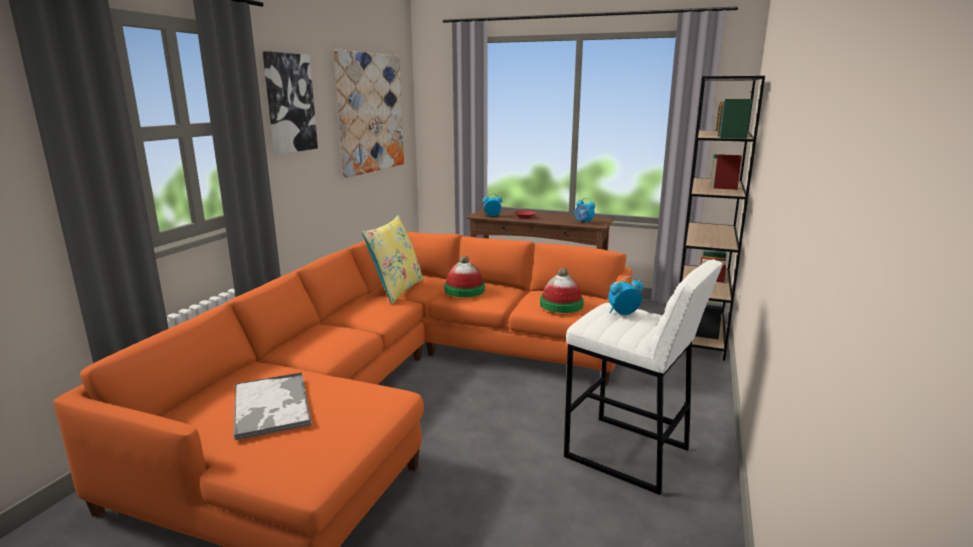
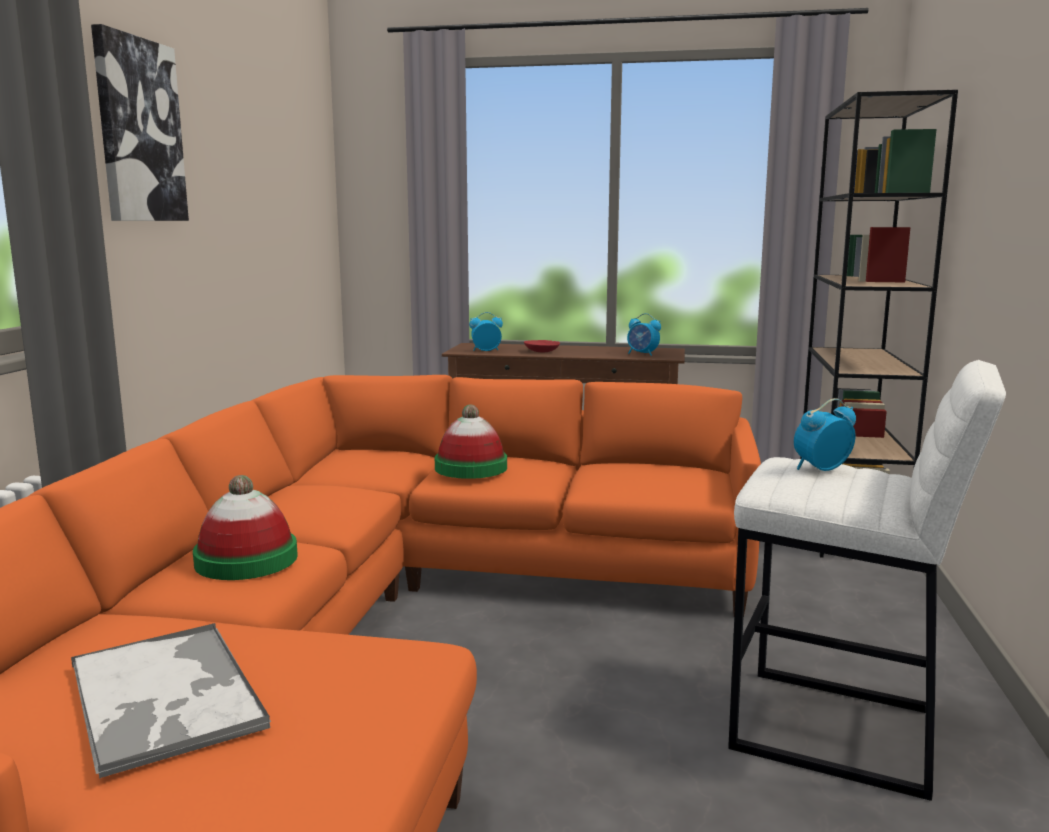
camera: 10 degrees left, 5 degrees down
picture [334,49,404,178] -> none
yellow pillow [362,215,424,304] -> none
hat [540,268,584,313] -> hat moved to [193,475,298,580]

